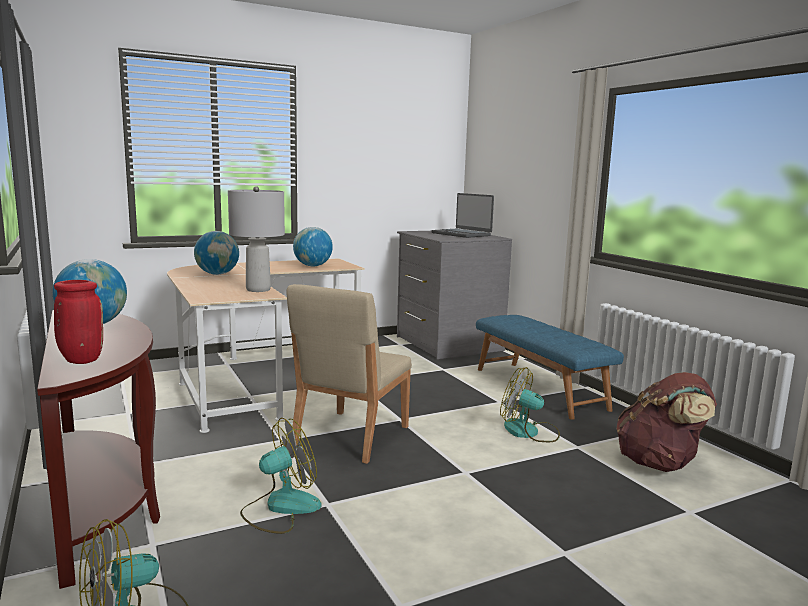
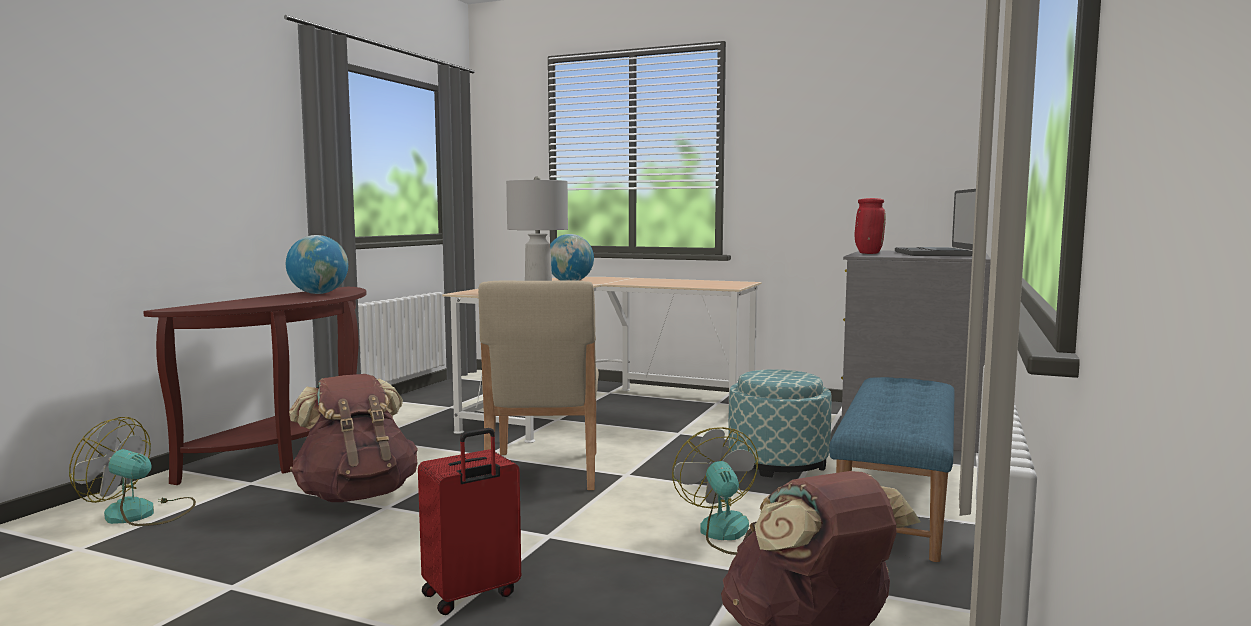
camera: 50 degrees right, 5 degrees down
red vase [54,280,103,364] -> red vase moved to [855,198,886,254]
fan [240,418,321,534] -> brown backpack [289,374,418,502]
beige chair [286,284,412,464] -> beige chair turned 75 degrees counterclockwise [478,280,599,490]
globe [293,227,333,266] -> none
none -> red suitcase [418,428,521,615]
none -> ottoman [728,369,831,478]

